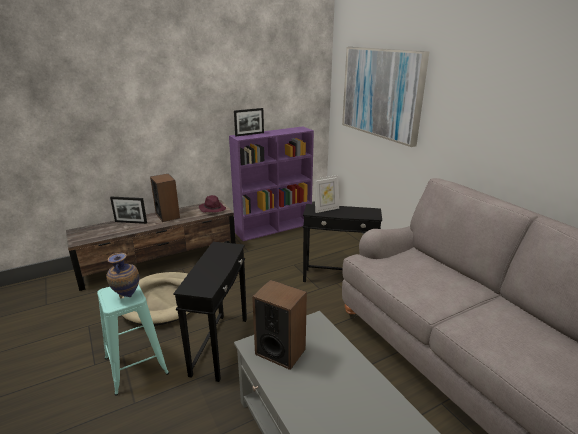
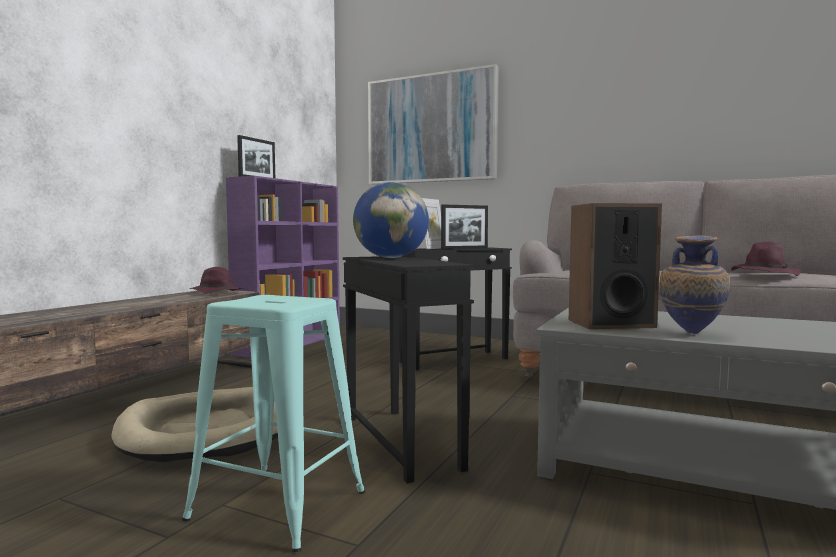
camera: 35 degrees left, 20 degrees down
vase [106,253,139,297] -> vase moved to [660,235,730,334]
picture frame [110,197,147,224] -> picture frame moved to [441,204,488,249]
speaker [150,174,180,222] -> none
none -> globe [353,182,429,258]
none -> purple hat [731,242,801,276]

